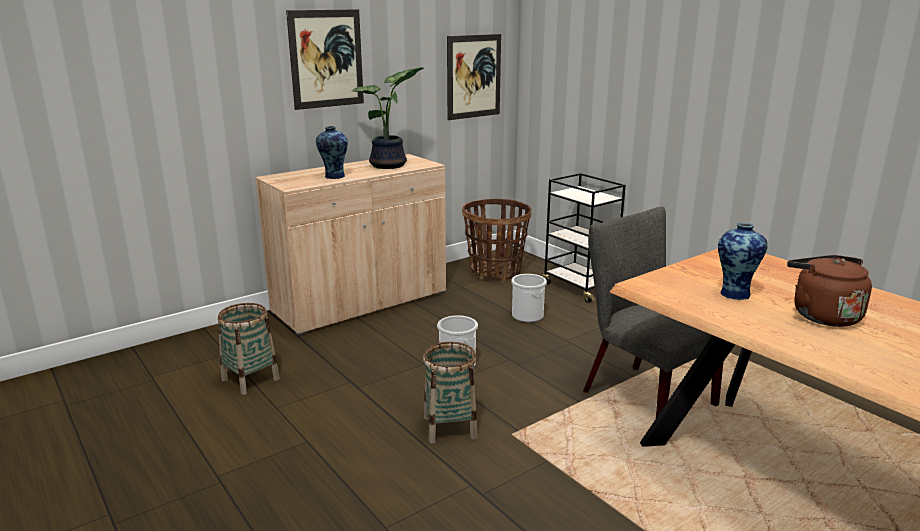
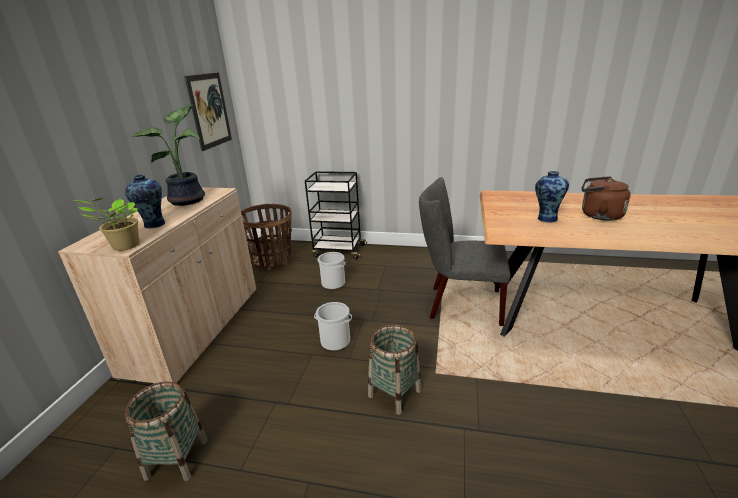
camera: 40 degrees left, 5 degrees up
picture [286,9,364,110] -> none
none -> potted plant [72,198,139,251]

